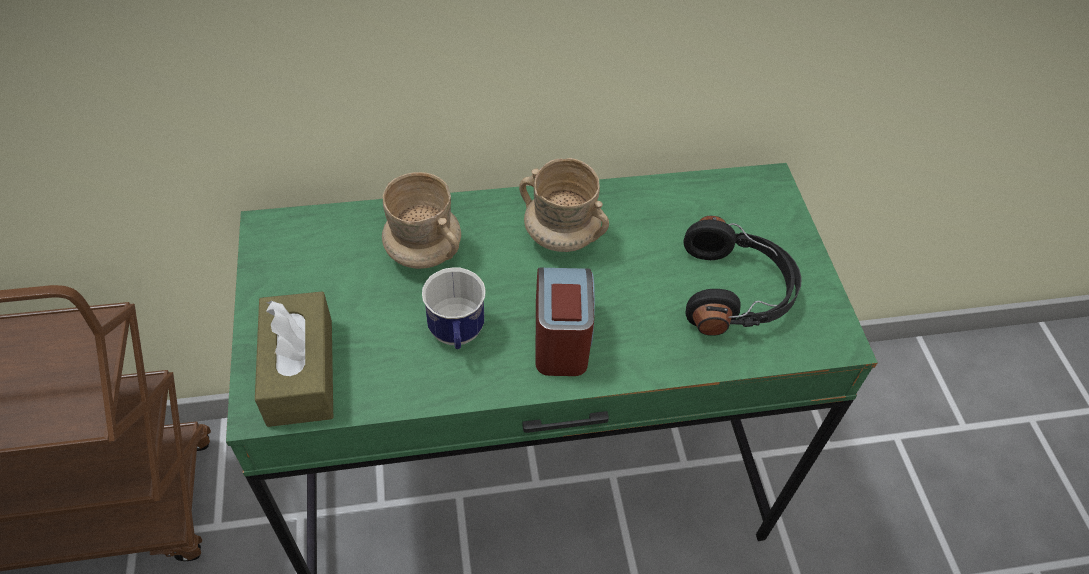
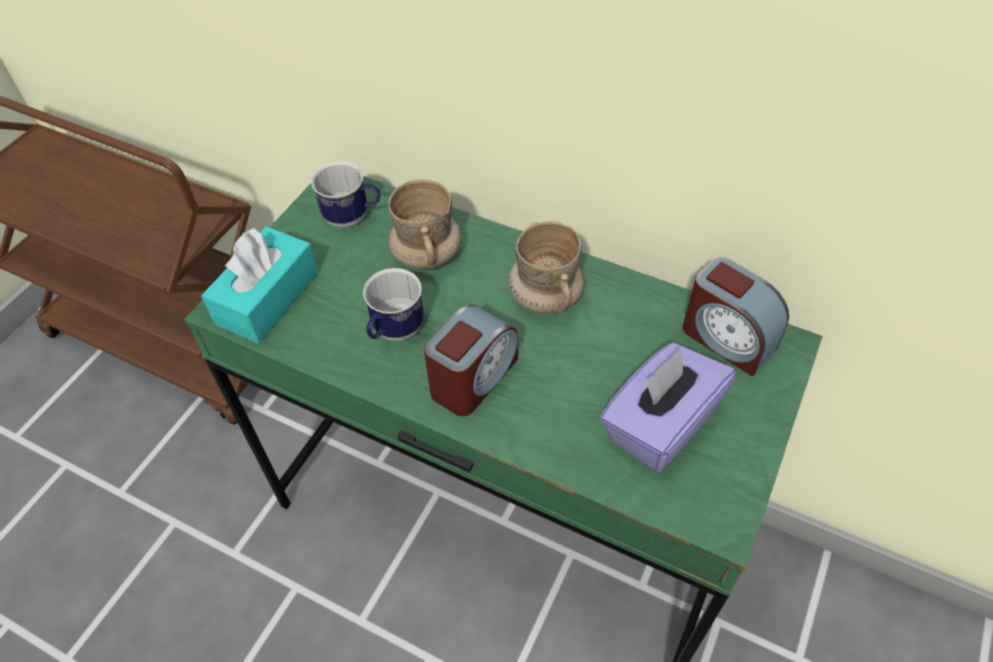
camera: 40 degrees right, 0 degrees up
brown tissue box [255,291,333,427] -> turquoise tissue box [201,226,318,343]
black headphones [684,216,802,336] -> purple tissue box [600,342,736,473]
none -> mug [311,161,380,228]
none -> alarm clock [683,257,789,376]

